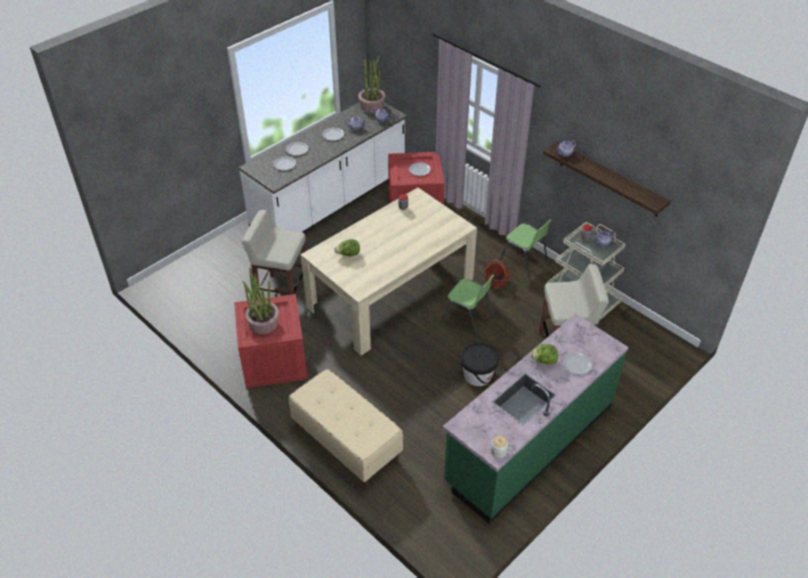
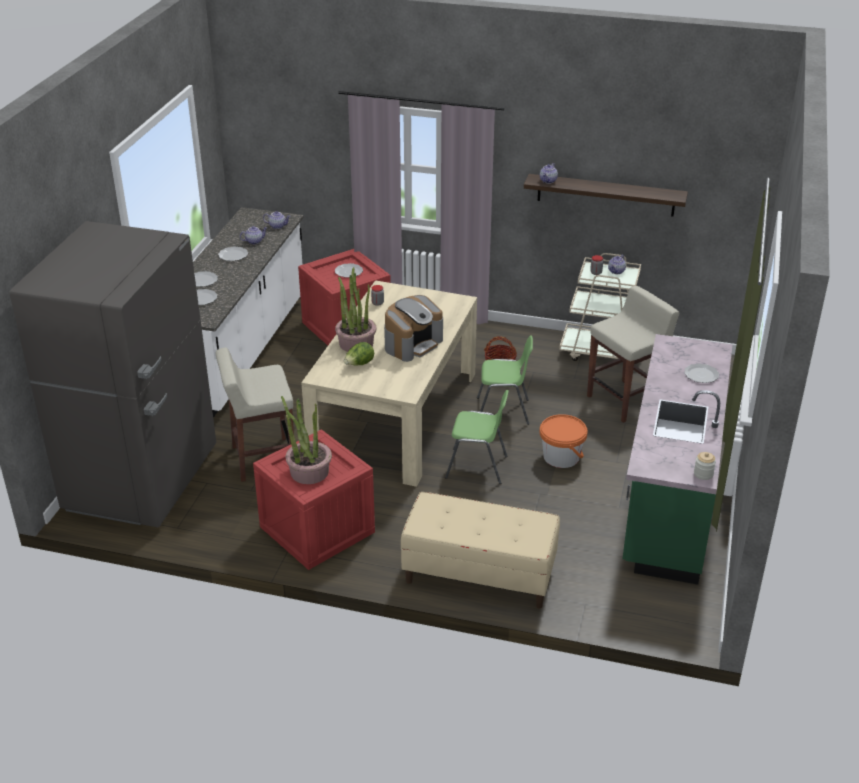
camera: 30 degrees left, 10 degrees down
potted plant [358,56,385,113] -> potted plant moved to [335,267,377,352]
black bucket [461,343,499,386] -> orange bucket [539,414,588,468]
green chair [499,220,551,280] -> green chair moved to [445,390,509,484]
lettuce [531,344,558,364] -> none
none -> grey fridge [10,221,216,528]
none -> coffee machine [384,295,443,362]

